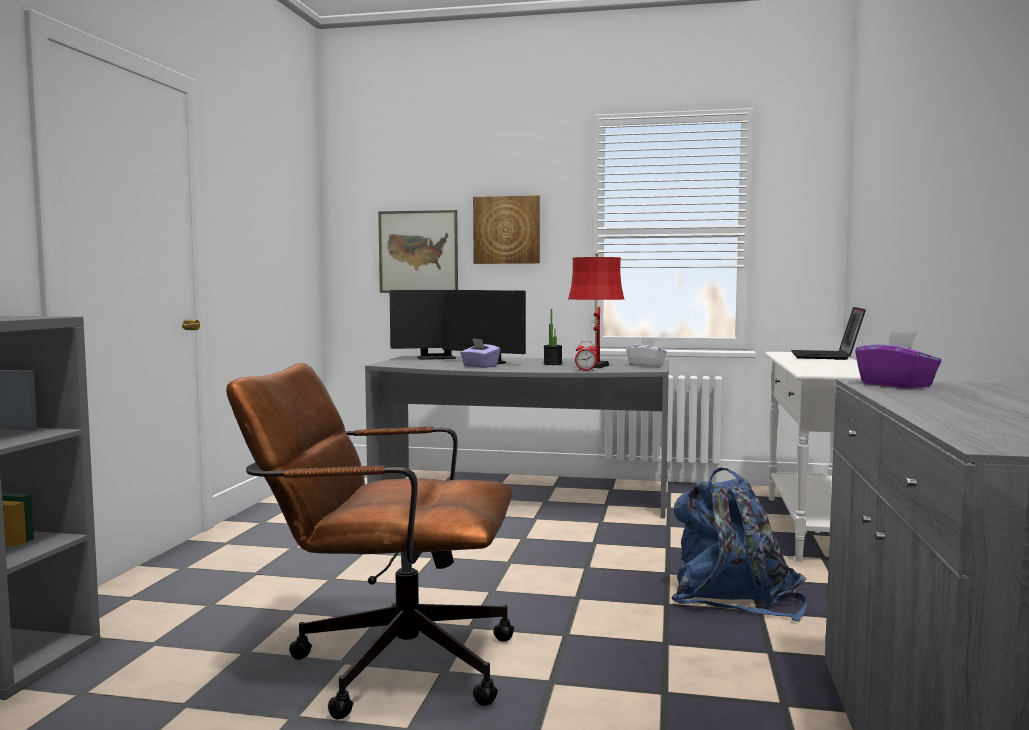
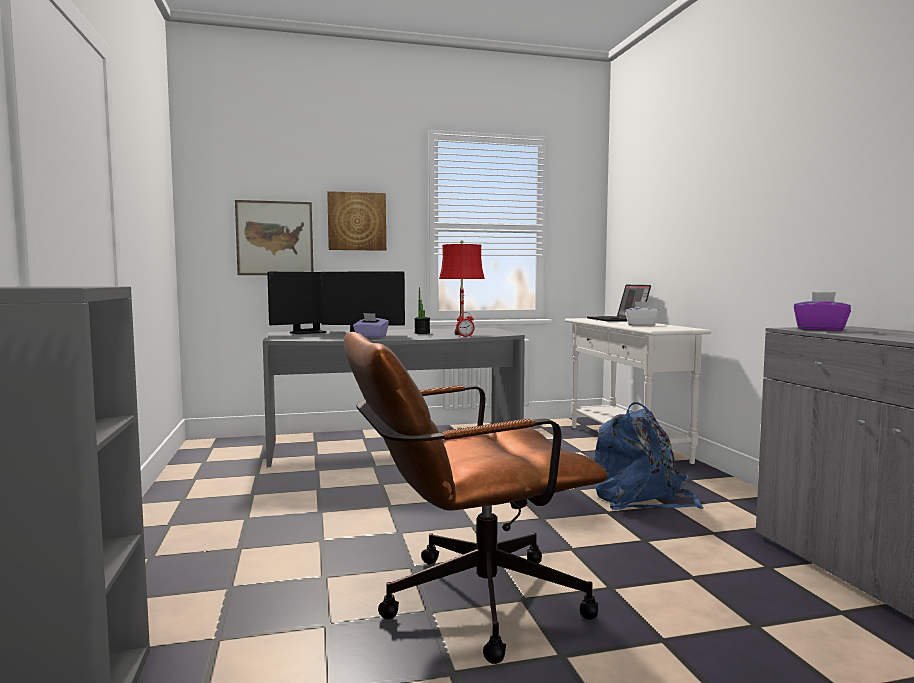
camera: 25 degrees left, 0 degrees up
white tissue box [626,338,667,367] -> white tissue box moved to [625,301,659,326]

